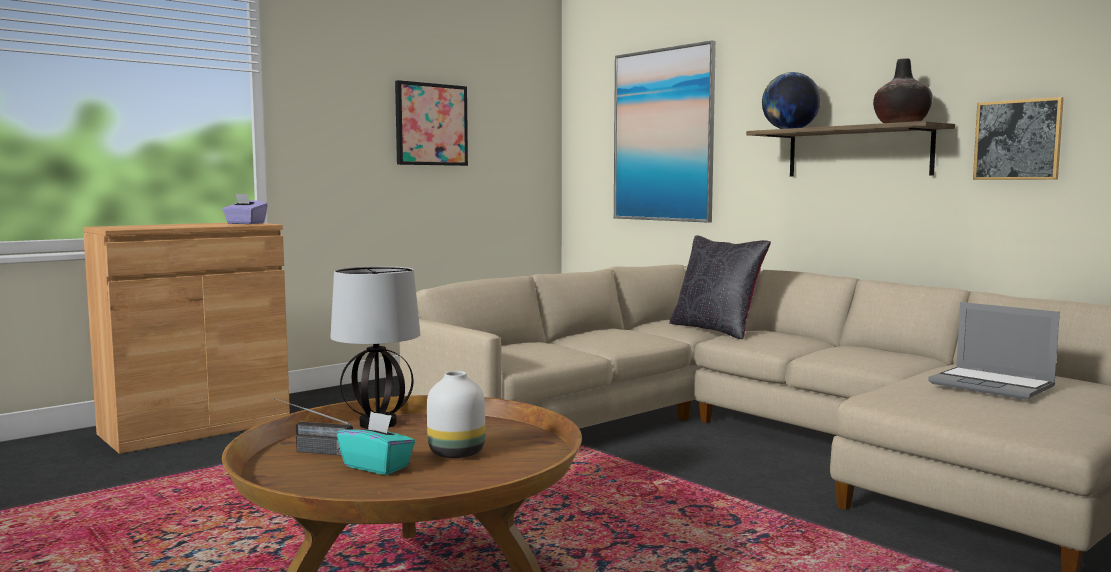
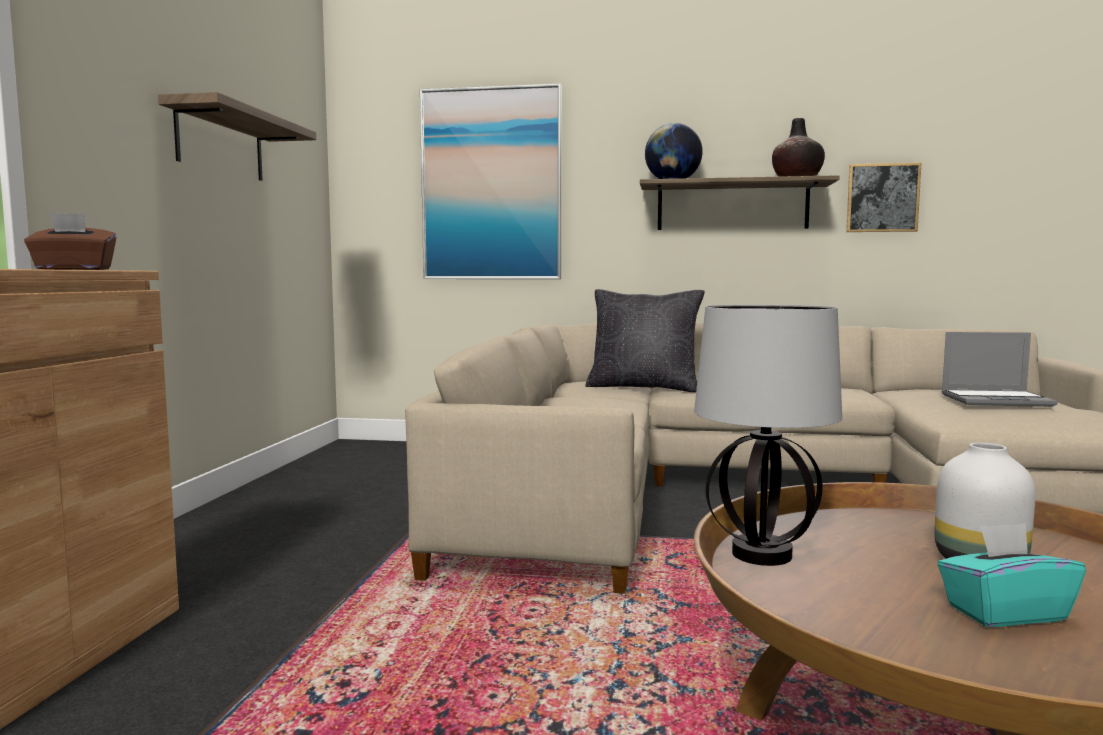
camera: 40 degrees left, 0 degrees up
purple tissue box [222,194,268,224] -> brown tissue box [24,212,117,270]
radio [274,398,353,456] -> none
picture [395,80,468,166] -> shelf [158,92,316,181]

